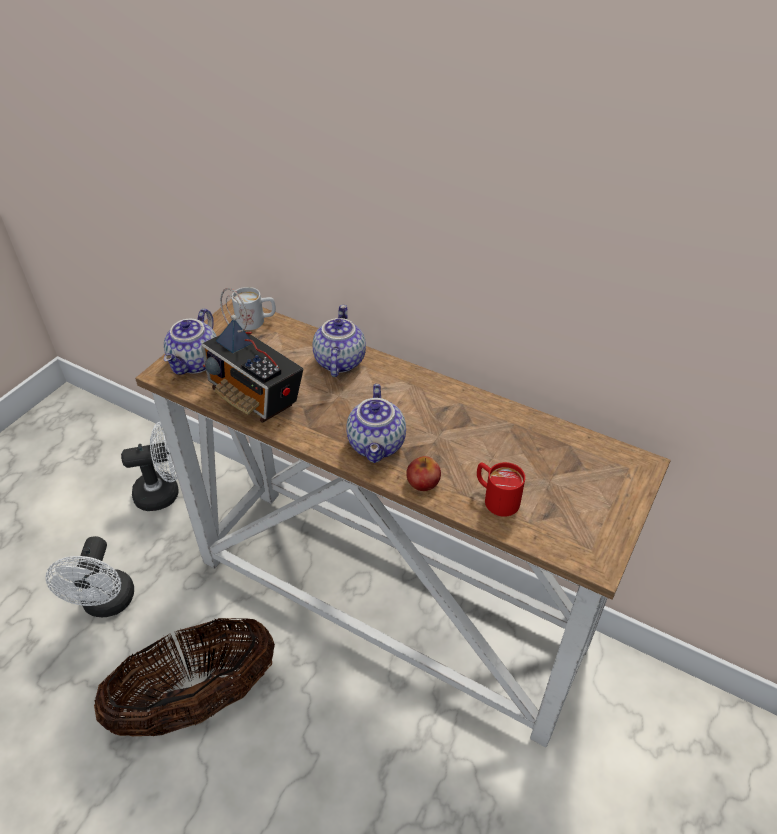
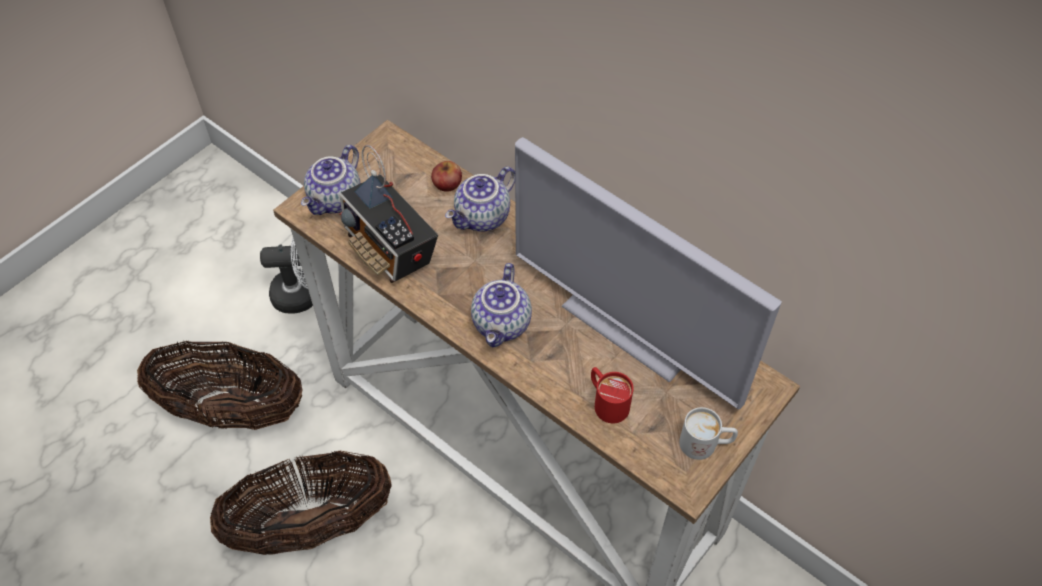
camera: 10 degrees right, 10 degrees up
white fan [46,536,134,617] -> basket [137,341,303,430]
white mug [232,287,276,330] -> white mug moved to [679,407,738,460]
teapot [312,305,366,377] -> teapot turned 150 degrees counterclockwise [445,166,515,232]
apple [406,456,441,491] -> apple moved to [431,161,462,192]
none -> television [515,137,782,409]

